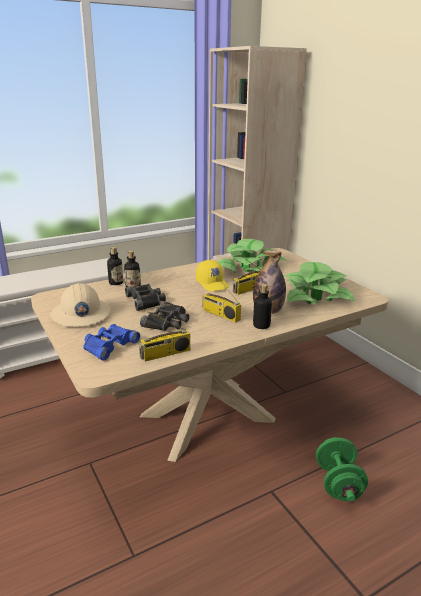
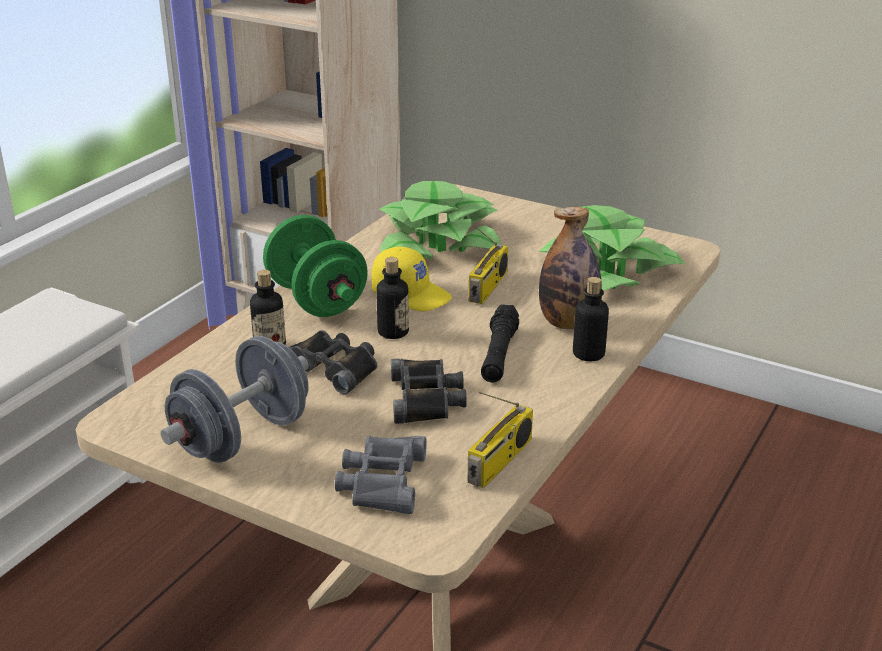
camera: 30 degrees left, 5 degrees up
beige hard hat [50,283,111,327] -> grey dumbbell [161,336,309,463]
blue binoculars [83,324,140,361] -> grey binoculars [335,436,427,514]
bottle [107,247,123,285] -> bottle moved to [376,257,409,339]
radio [203,271,241,323] -> black flashlight [481,304,519,382]
green dumbbell [316,437,368,501] -> green dumbbell moved to [263,215,368,317]

